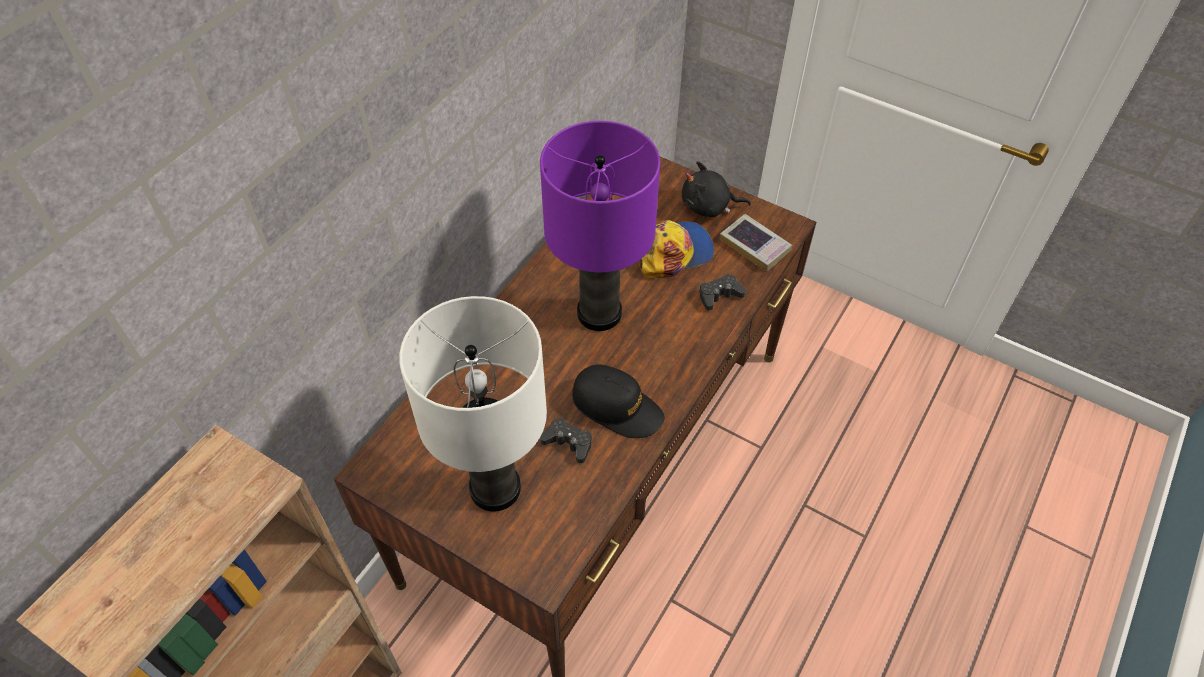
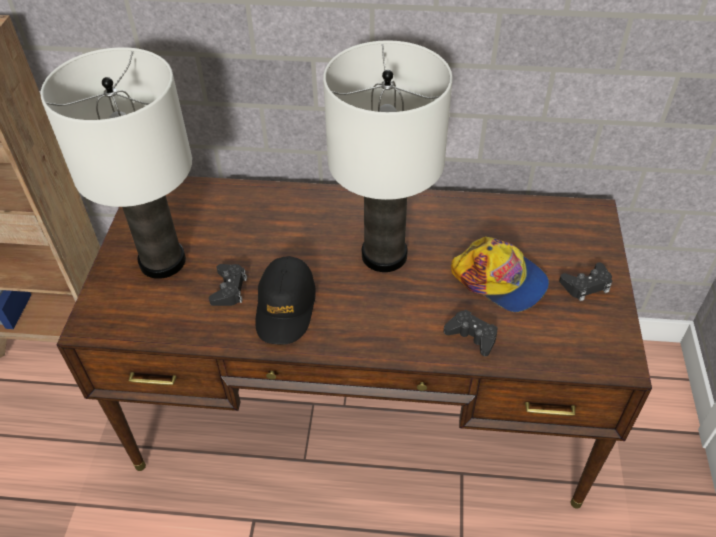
camera: 65 degrees right, 5 degrees down
purple table lamp [540,121,660,331] -> white table lamp [323,40,453,272]
black plush toy [682,161,751,217] -> black game controller [559,262,612,301]
book [720,214,792,272] -> none

